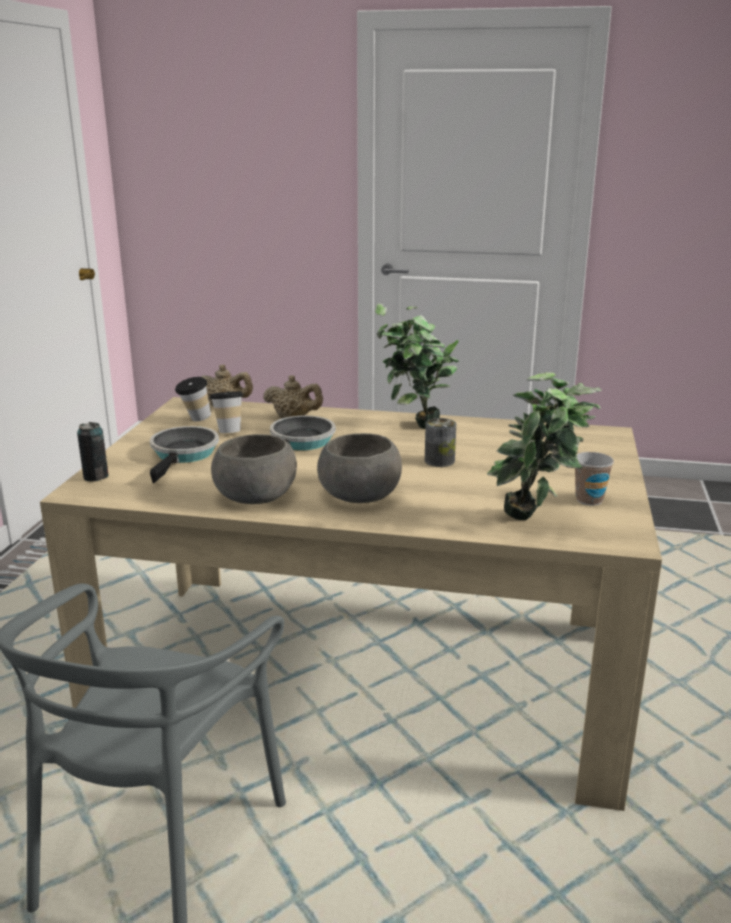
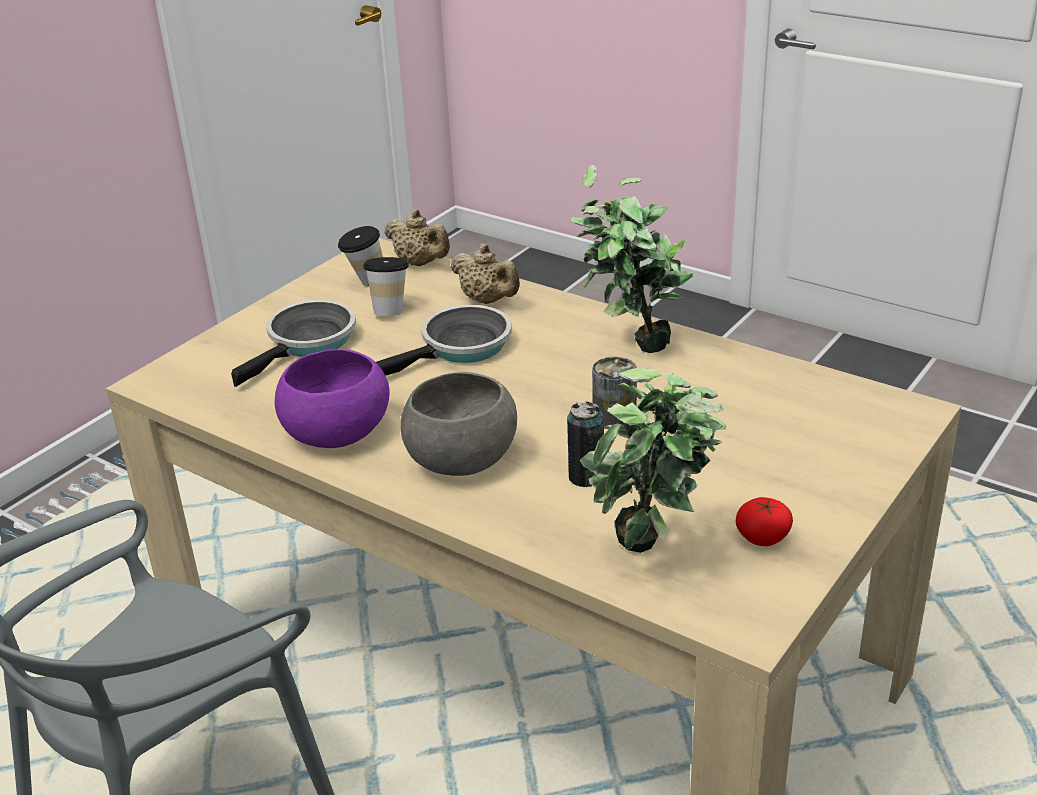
camera: 25 degrees right, 10 degrees up
can [77,422,108,482] -> can moved to [567,402,604,487]
grey bowl [211,434,297,504] -> purple bowl [275,349,390,448]
cup [575,452,614,506] -> tomato [736,497,793,546]

